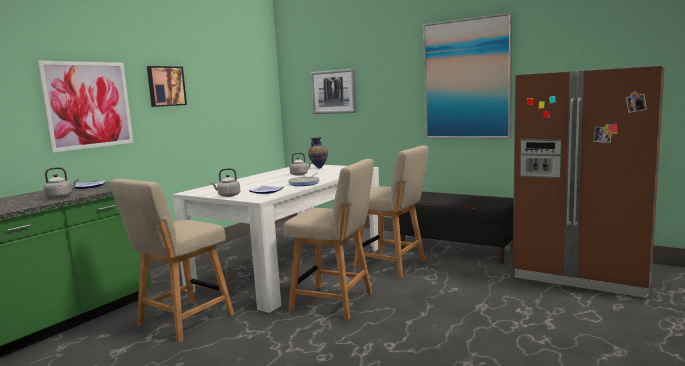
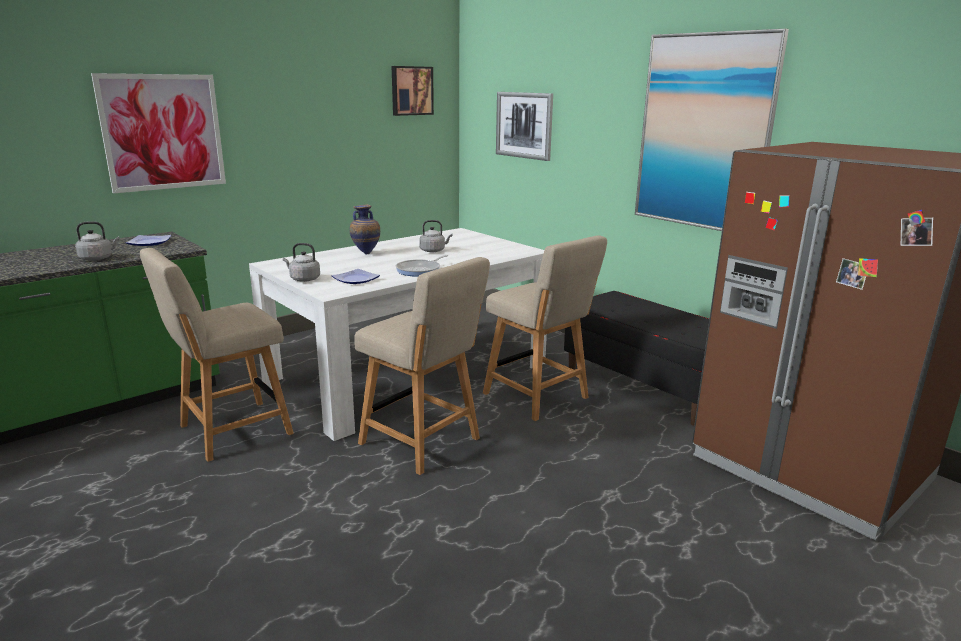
camera: 15 degrees right, 10 degrees up
picture [147,66,187,107] -> picture moved to [392,66,434,116]
vase [308,137,328,169] -> vase moved to [350,205,380,255]

